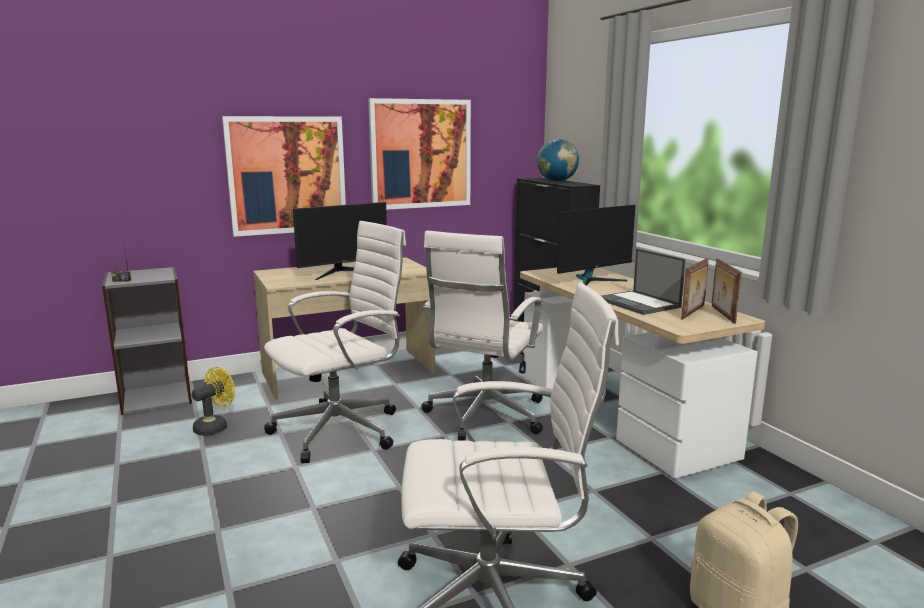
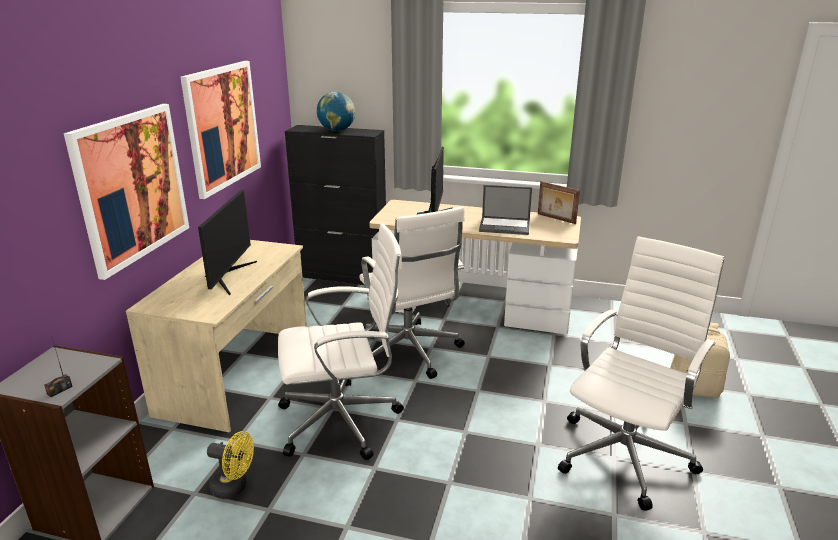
camera: 50 degrees left, 10 degrees up
yellow fan [192,367,235,436] -> yellow fan turned 120 degrees clockwise [207,431,254,499]
white office chair [264,221,406,463] -> white office chair turned 75 degrees clockwise [278,223,404,460]
picture frame [681,258,708,320] -> none

